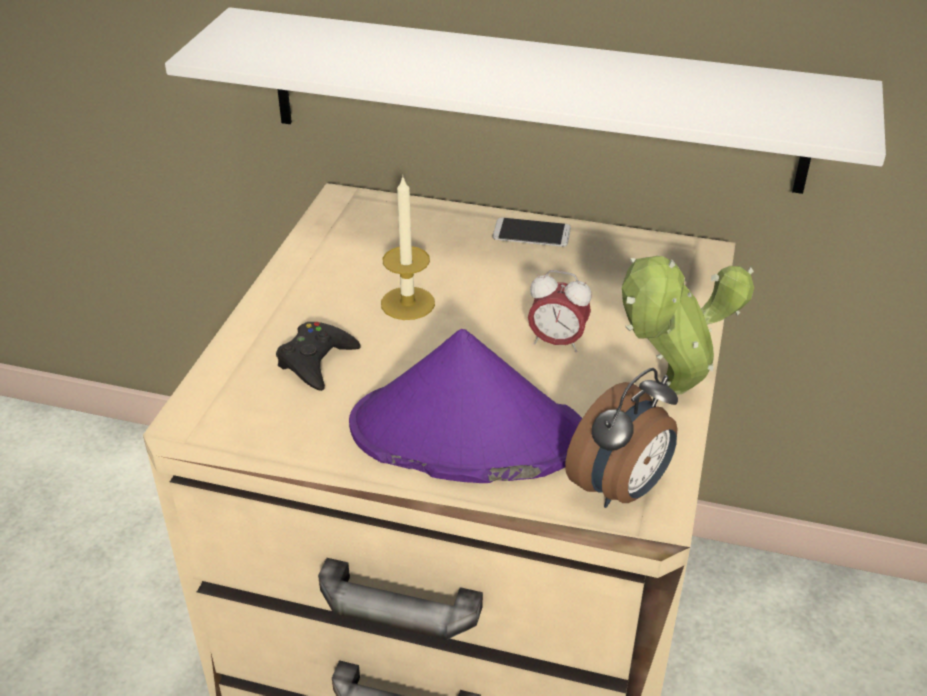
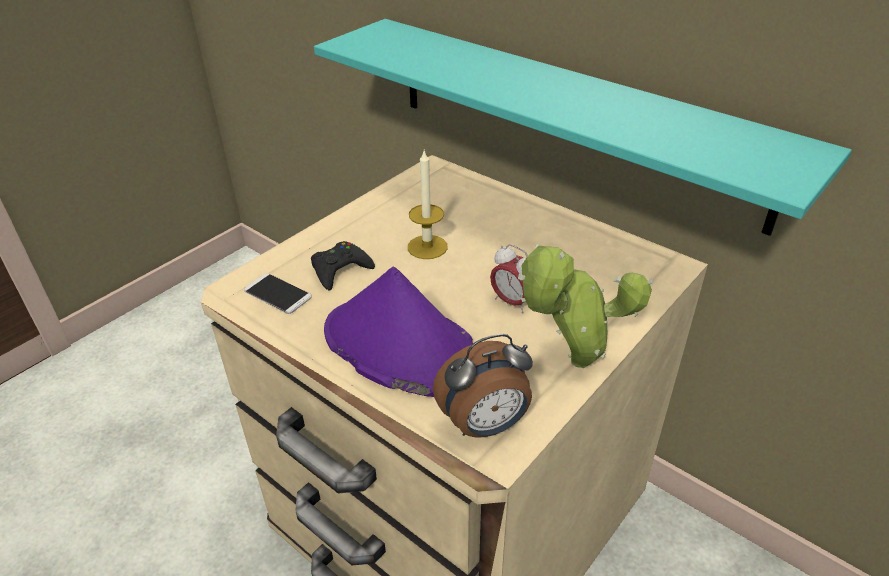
camera: 25 degrees right, 0 degrees up
white shelf [165,7,886,194] -> turquoise shelf [314,19,852,236]
phone [493,218,571,247] -> phone moved to [244,273,312,314]

